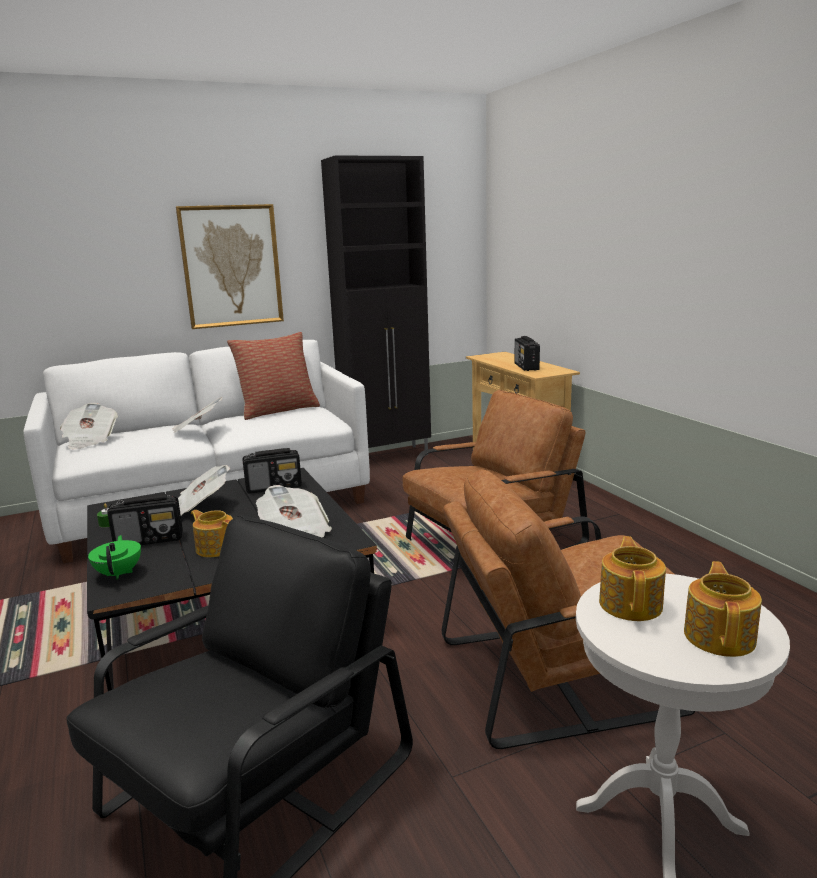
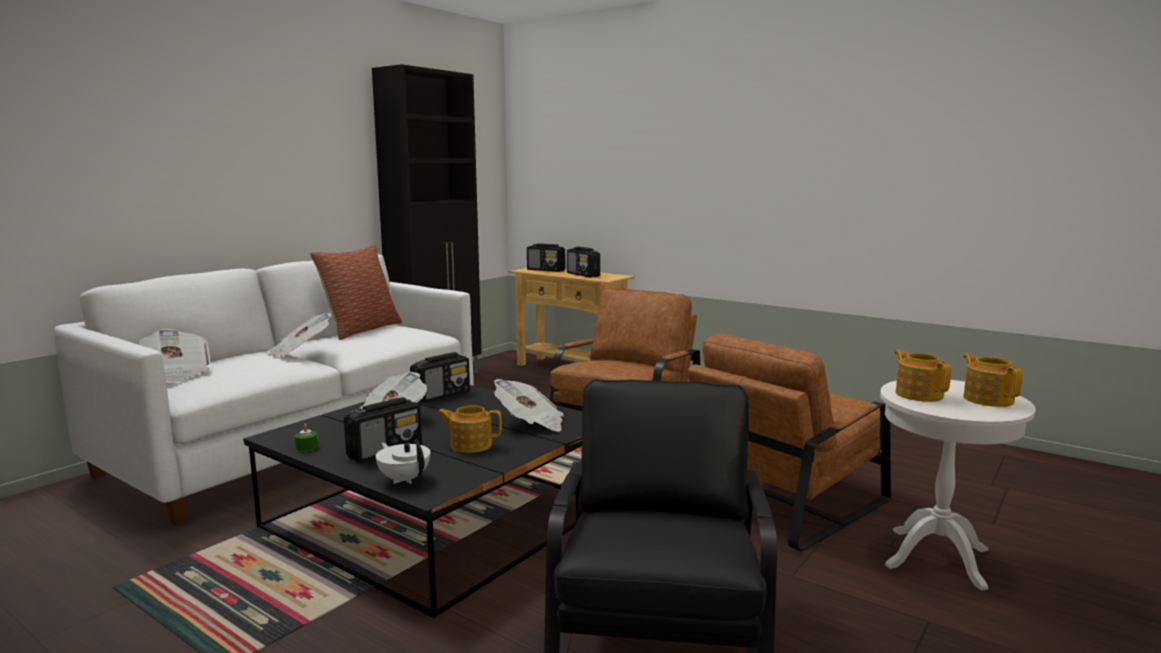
camera: 30 degrees left, 5 degrees down
green teapot [88,535,141,579] -> white teapot [375,442,430,484]
picture [176,204,284,329] -> none
none -> radio [527,243,565,272]

